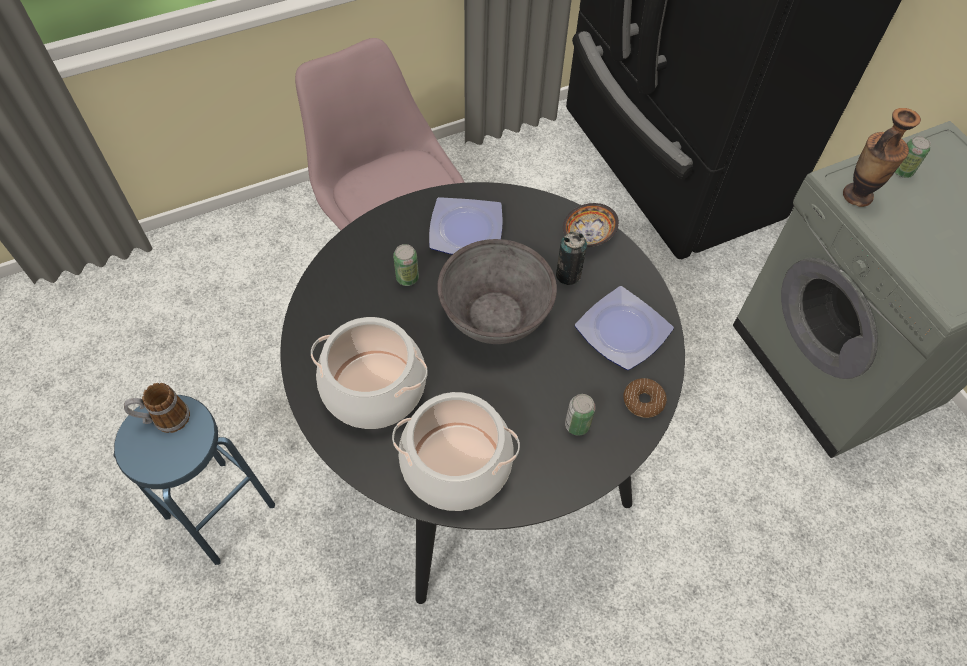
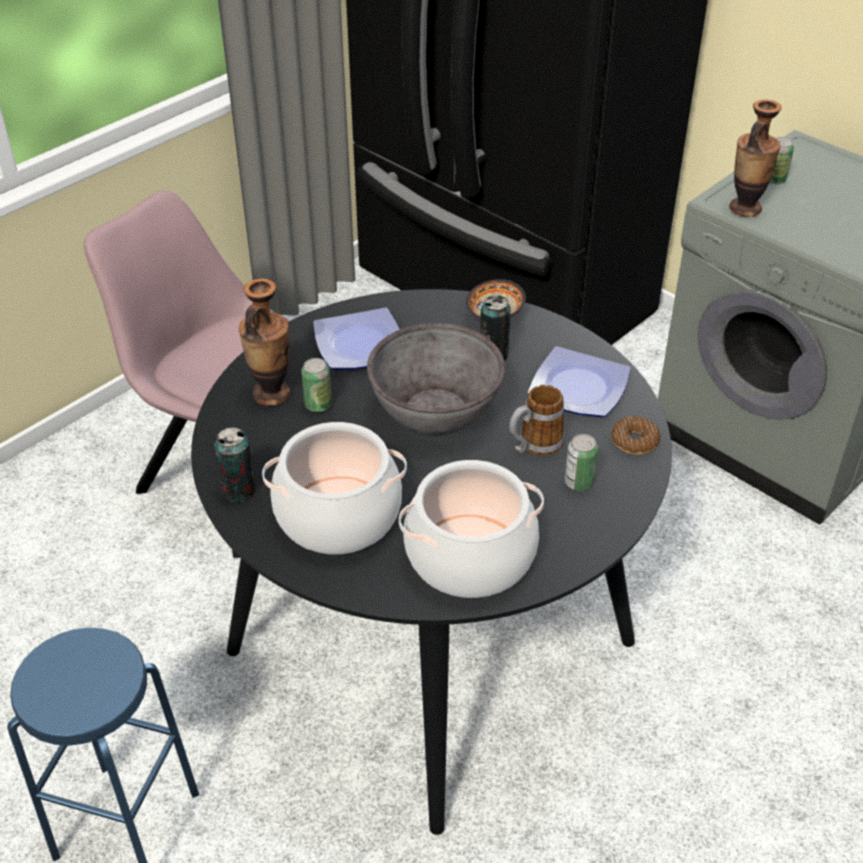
camera: 20 degrees left, 15 degrees down
mug [124,383,190,433] -> mug moved to [510,385,564,456]
none -> can [214,427,255,502]
none -> vase [239,279,290,406]

